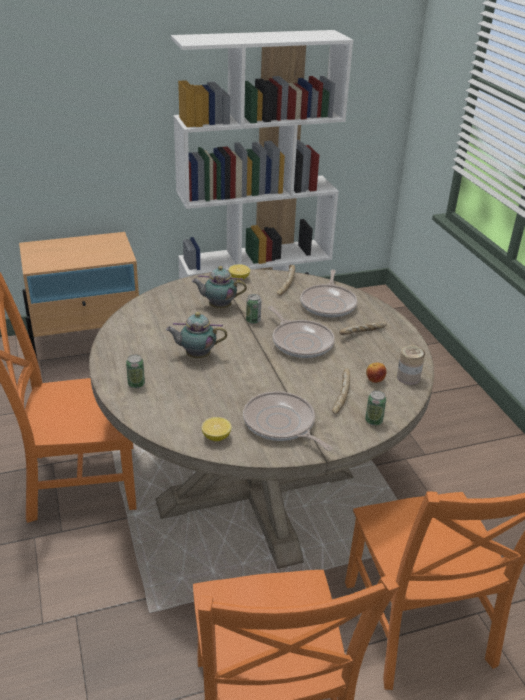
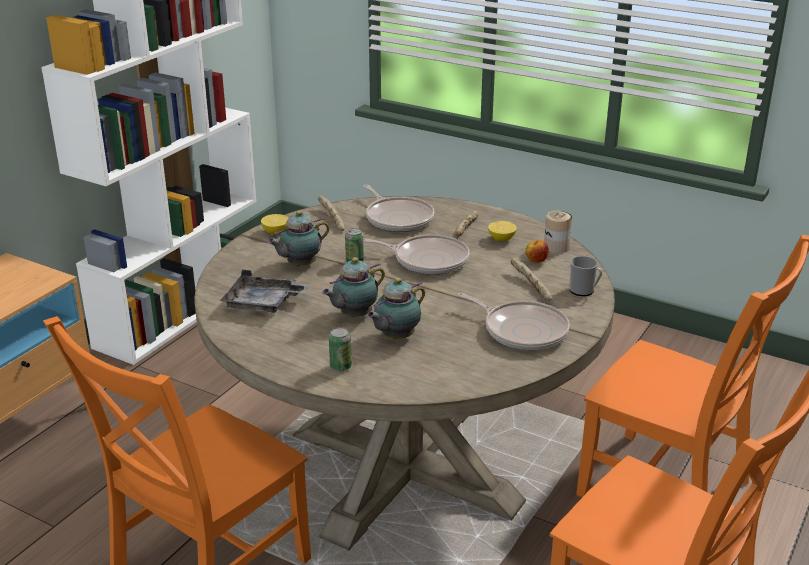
camera: 40 degrees left, 5 degrees down
lemon [202,417,231,441] -> lemon moved to [488,221,517,241]
frying pan [243,391,333,451] -> frying pan turned 150 degrees counterclockwise [457,293,569,350]
can [365,390,386,425] -> mug [569,256,603,296]
none -> grey tray [220,270,310,313]
none -> teapot [367,278,425,339]

